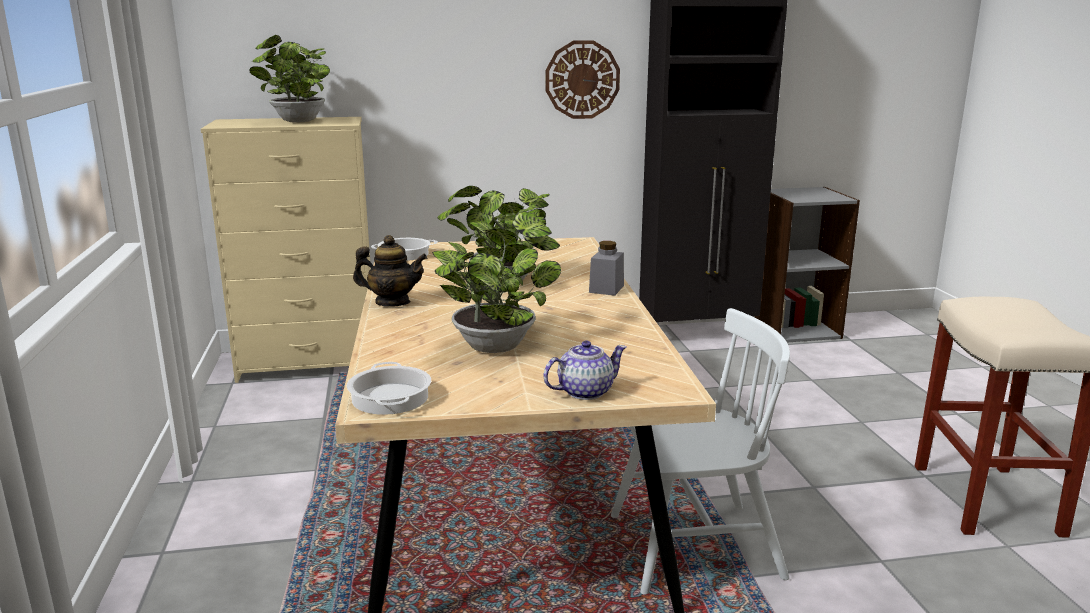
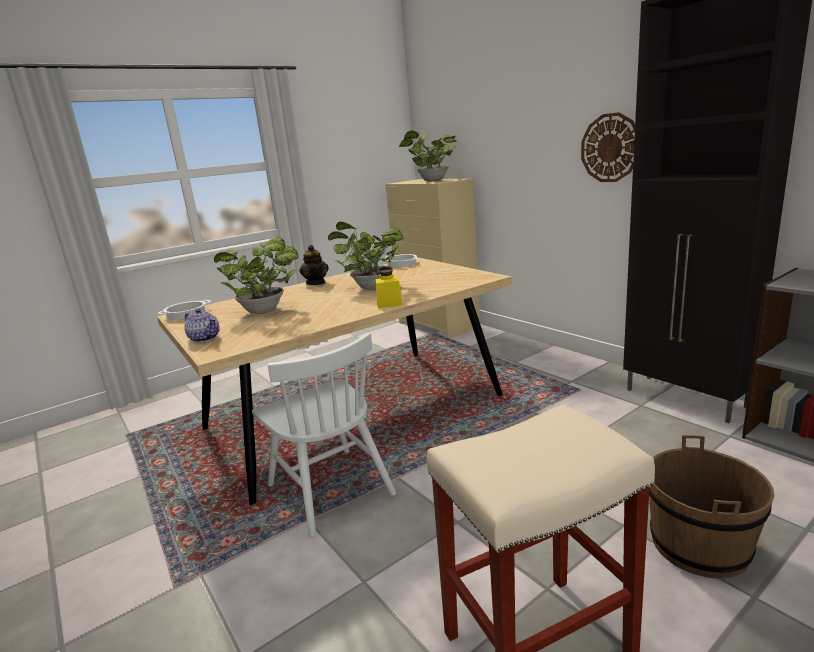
camera: 65 degrees right, 0 degrees up
grey jar [589,241,624,296] -> yellow jar [375,270,403,308]
none -> brown bucket [649,435,775,579]

